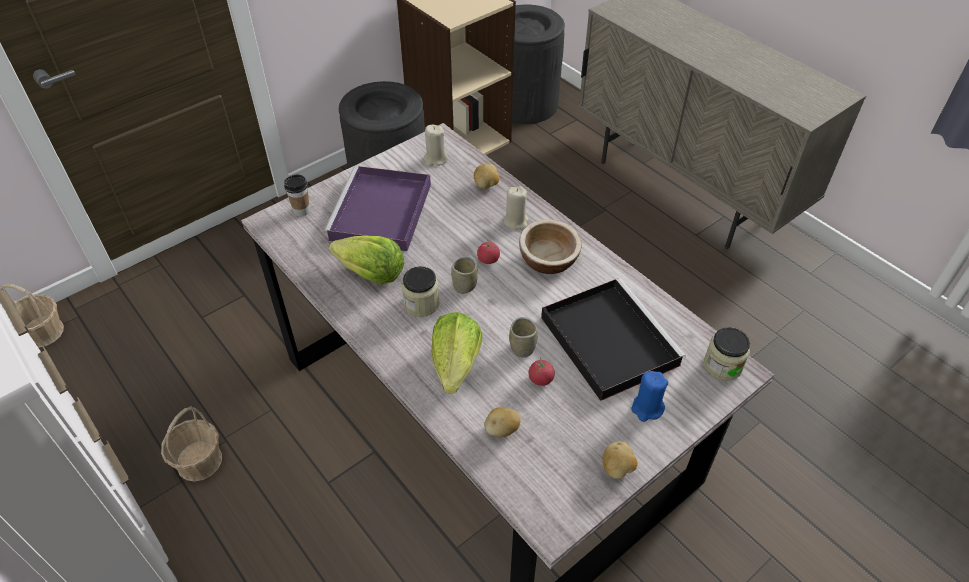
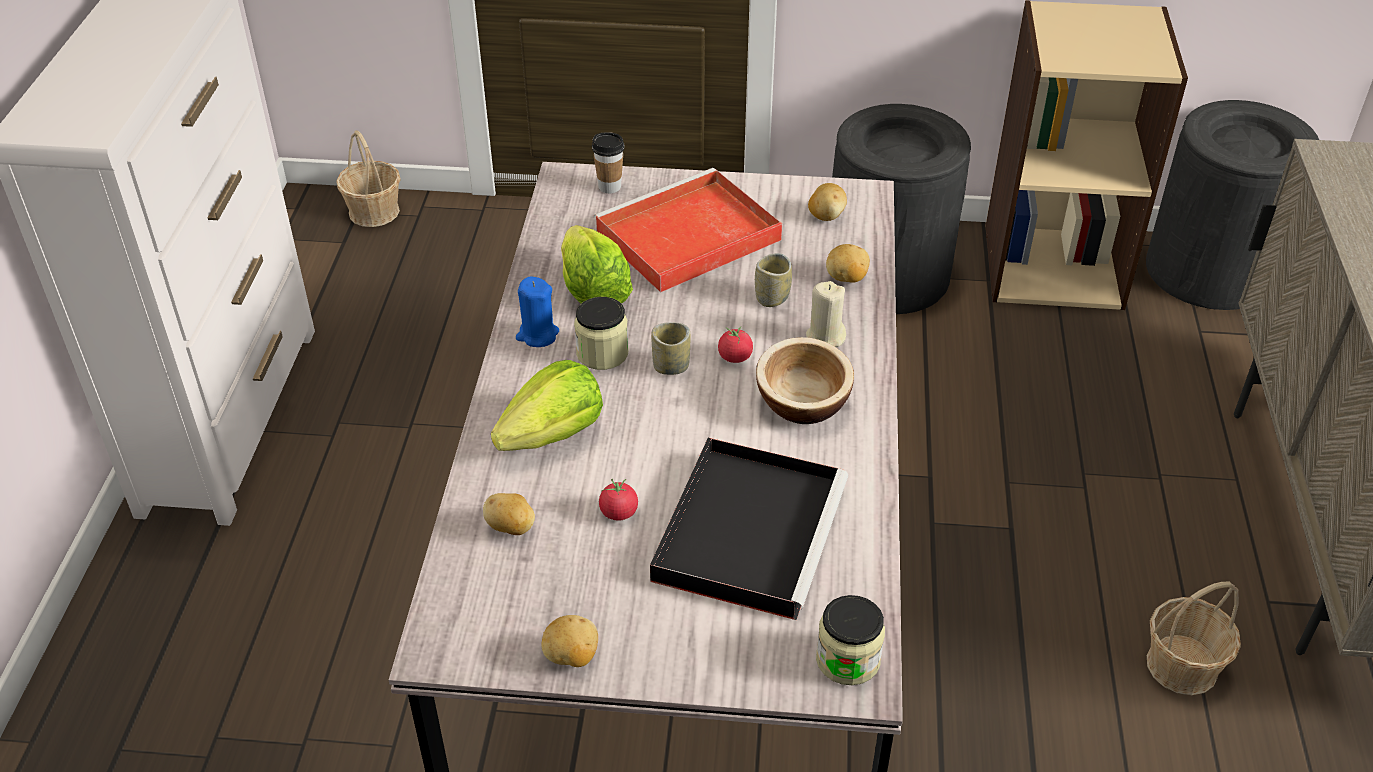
camera: 45 degrees right, 5 degrees down
basket [161,406,222,482] -> basket moved to [1147,582,1241,695]
purple tray [324,166,431,251] -> red tray [594,168,783,293]
beige candle [423,125,448,166] -> potato [808,183,847,221]
cup [509,317,537,358] -> cup moved to [755,253,792,307]
blue candle [631,371,668,422] -> blue candle moved to [516,276,559,347]

